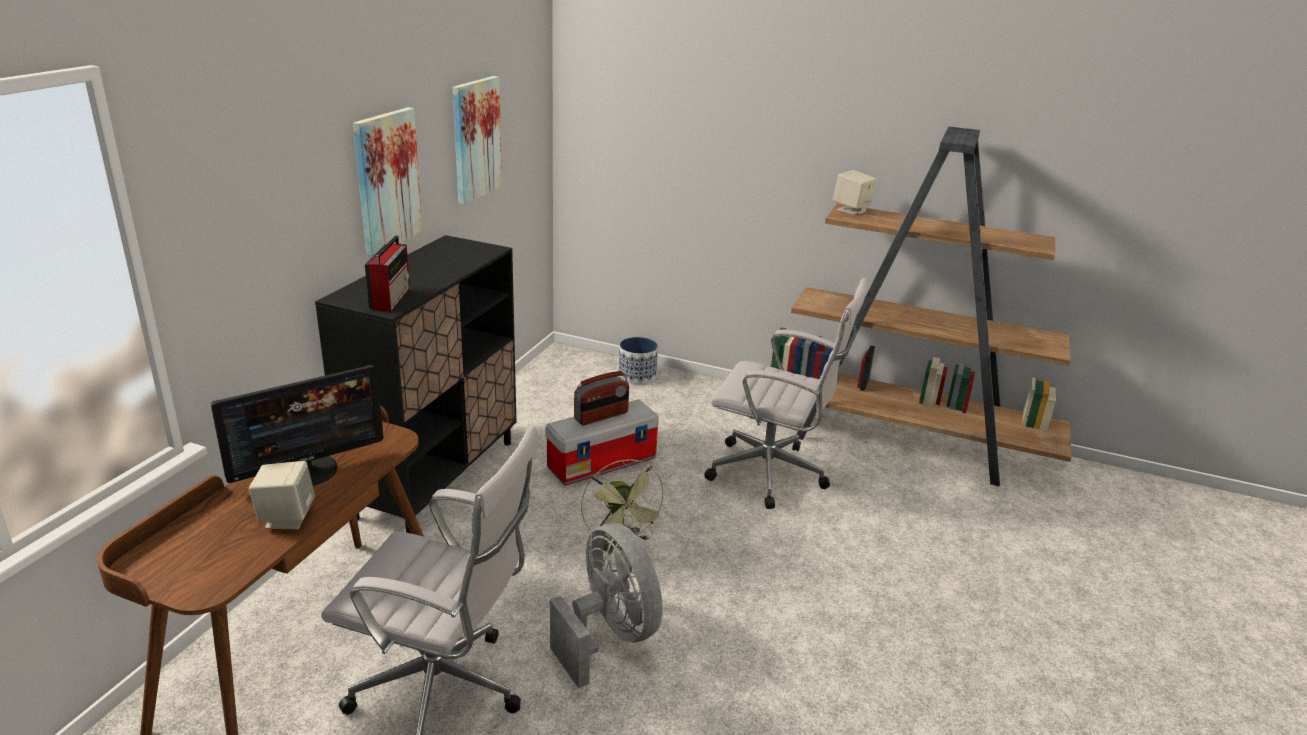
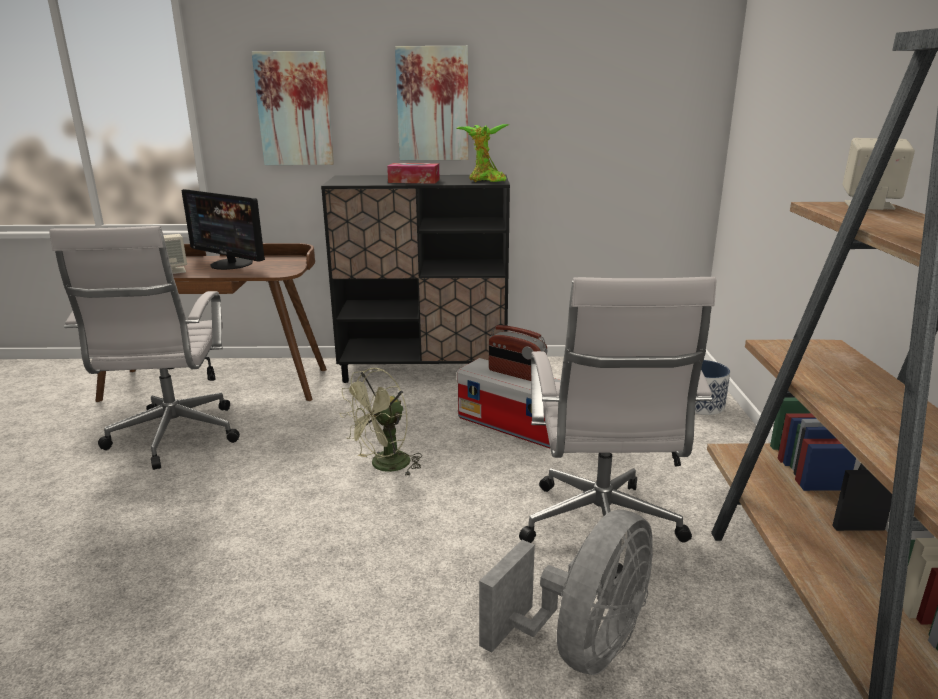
camera: 70 degrees right, 5 degrees down
radio [365,235,410,312] -> none
picture [453,76,502,205] -> picture moved to [251,51,334,165]
grey fan [550,523,663,688] -> grey fan moved to [479,510,653,675]
none -> tissue box [387,163,440,184]
none -> potted plant [456,124,509,182]

